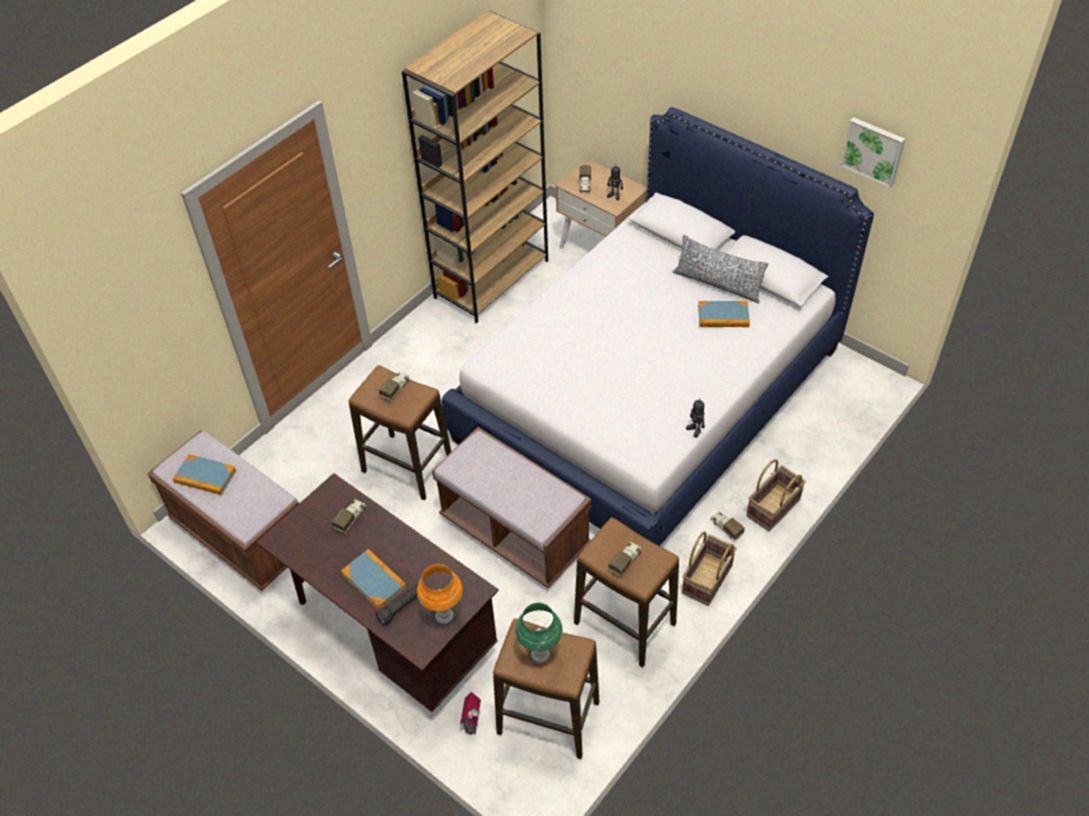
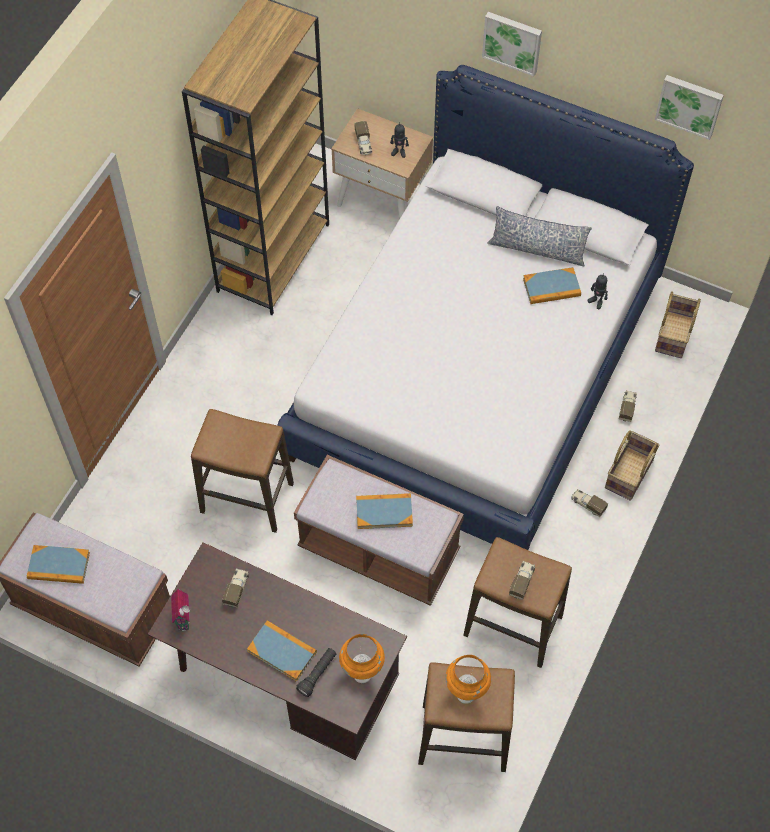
camera: 15 degrees left, 10 degrees up
toy truck [379,372,409,401] -> toy truck moved to [619,390,637,422]
toy house [460,692,481,735] -> toy house moved to [171,589,190,631]
green table lamp [515,603,562,663] -> orange table lamp [445,655,491,704]
basket [682,531,737,606] -> basket moved to [655,291,701,358]
toy robot [686,398,705,438] -> toy robot moved to [587,273,608,309]
none -> book [356,493,413,529]
none -> picture [482,12,542,76]

